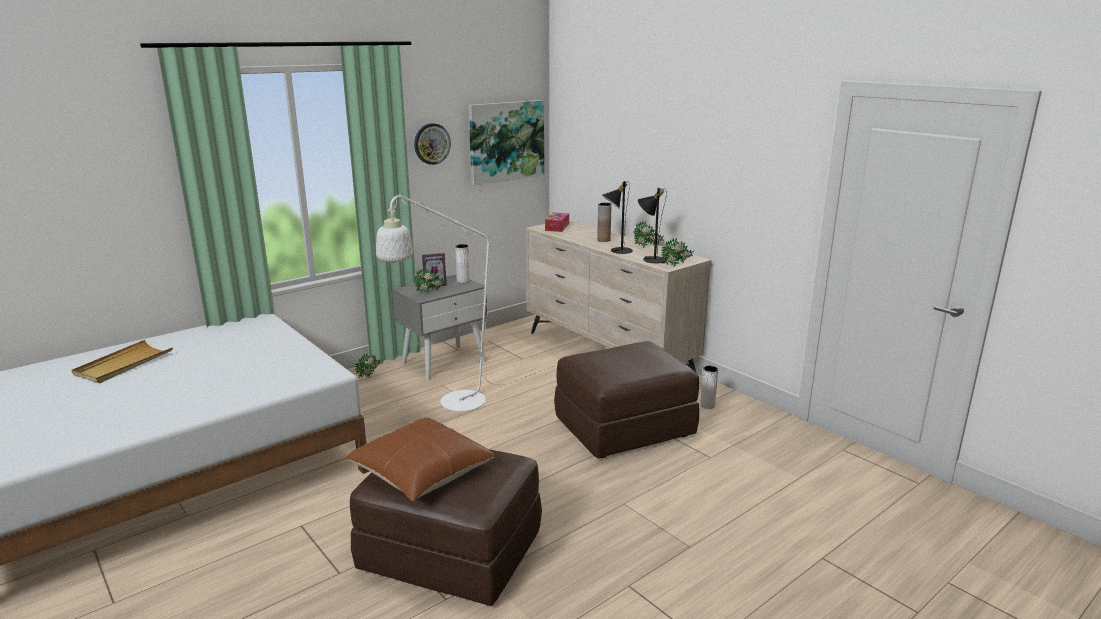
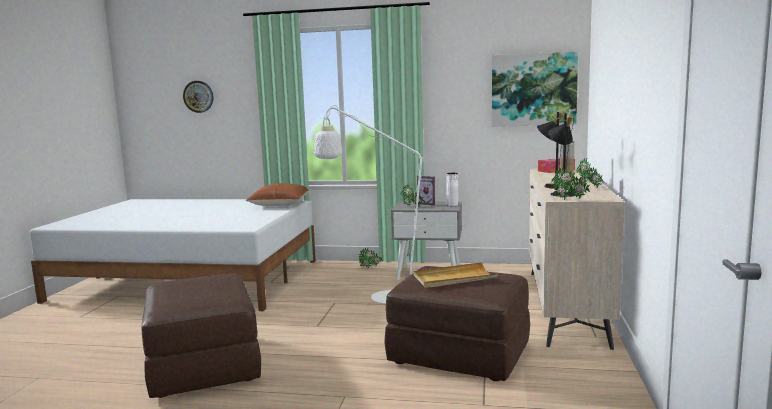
camera: 50 degrees right, 10 degrees down
beige tray [71,340,173,383] -> beige tray moved to [413,262,499,288]
brown pillow [346,418,495,501] -> brown pillow moved to [246,183,308,206]
wall clock [414,123,451,165] -> wall clock moved to [183,81,213,113]
white vase [700,366,718,409] -> none

